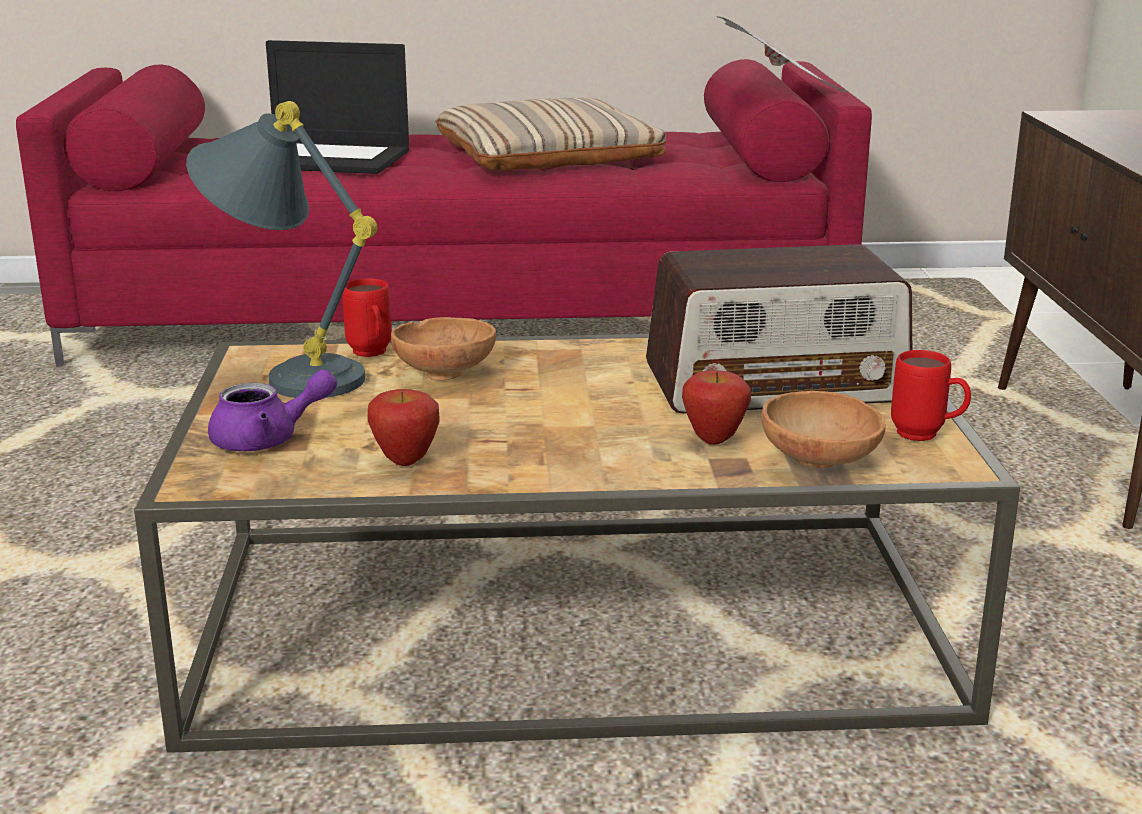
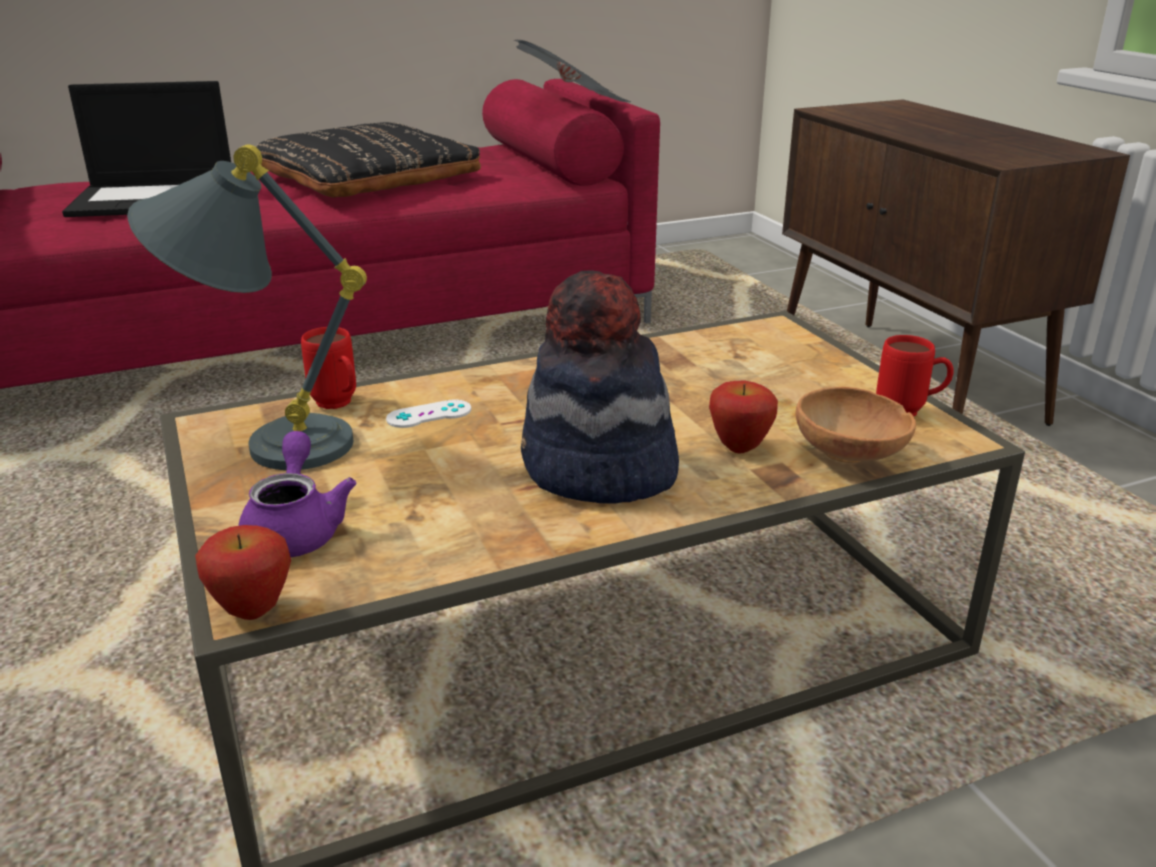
camera: 20 degrees left, 5 degrees up
purple teapot [208,369,337,451] -> purple teapot turned 60 degrees counterclockwise [238,431,356,557]
apple [368,389,440,466] -> apple moved to [195,525,291,620]
brown bowl [391,317,496,381] -> white game controller [386,400,471,428]
beige pillow [435,97,666,171] -> black pillow [255,122,481,198]
radio [646,244,912,414] -> none
none -> hat [521,271,679,504]

